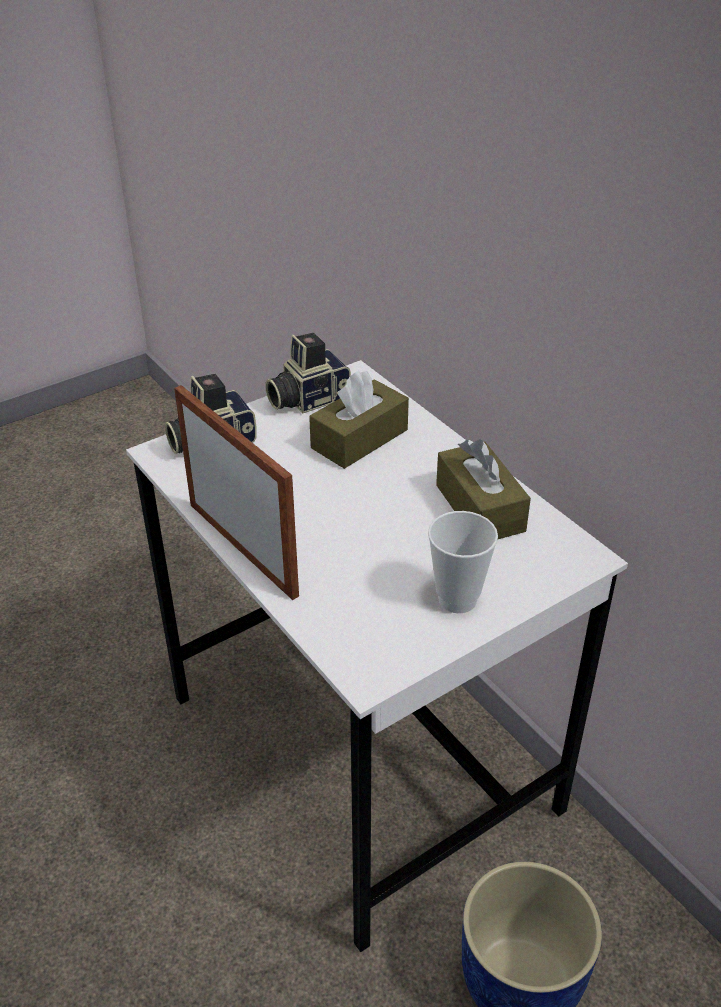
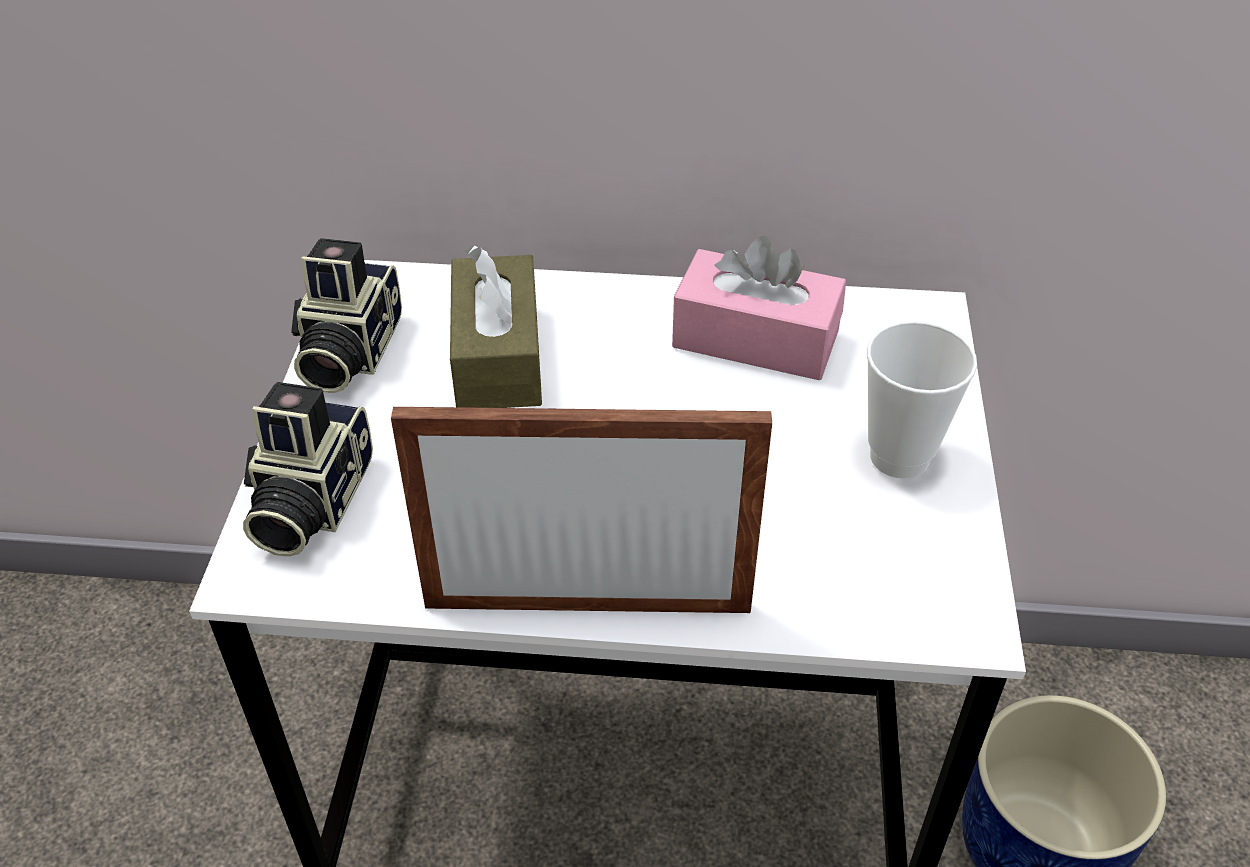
camera: 50 degrees left, 5 degrees up
brown tissue box [436,439,531,539] -> pink tissue box [672,236,846,381]

